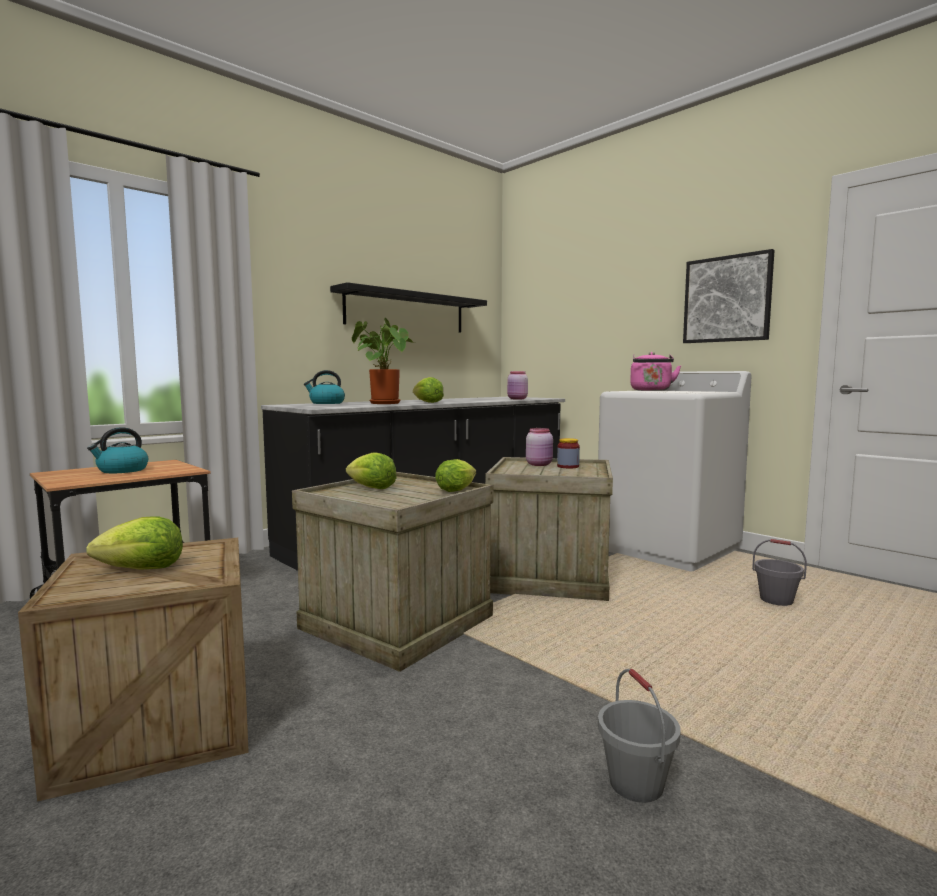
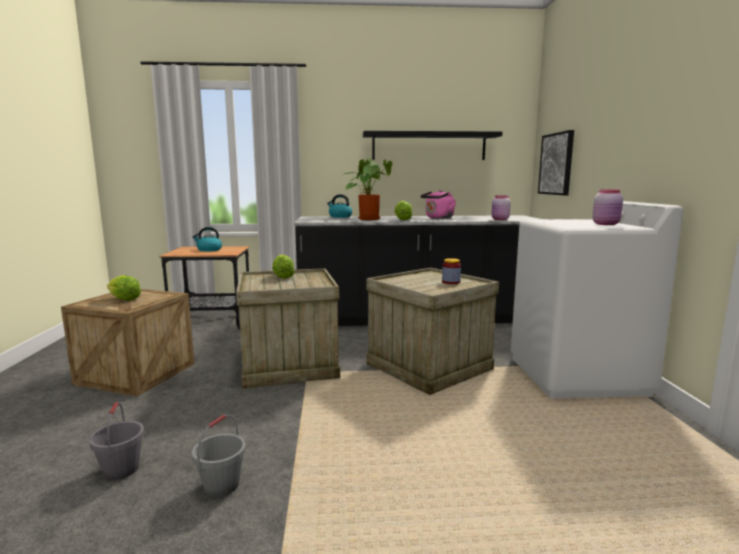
camera: 40 degrees right, 5 degrees up
lettuce [435,459,476,492] -> none
pink jar [526,428,553,466] -> pink jar moved to [592,189,623,225]
pink kettle [630,352,681,391] -> pink kettle moved to [421,190,456,219]
picture [683,249,775,343] -> picture moved to [538,130,574,195]
grey bucket [752,539,807,606] -> grey bucket moved to [89,402,144,480]

